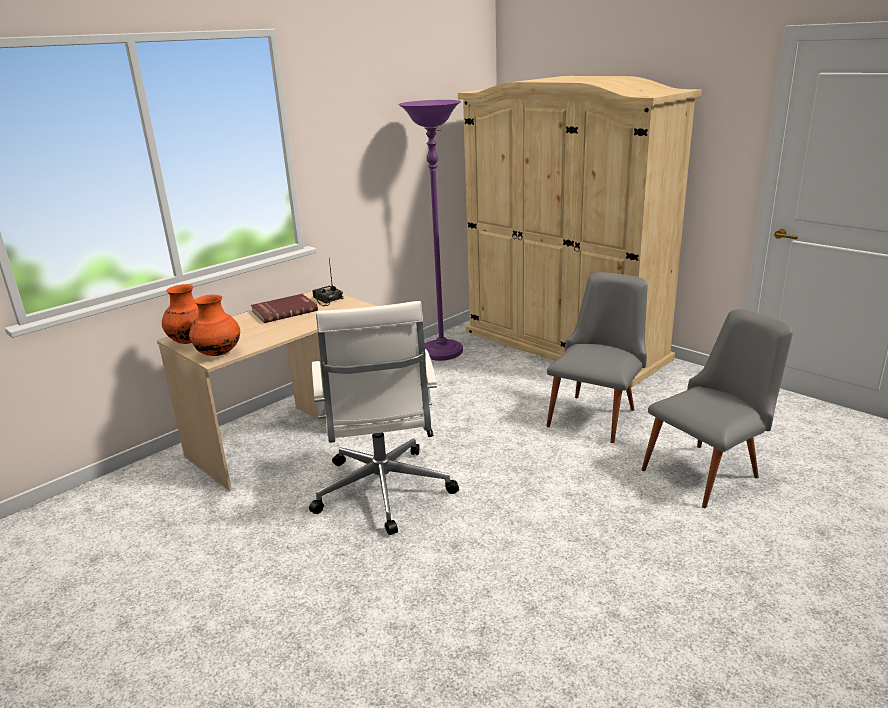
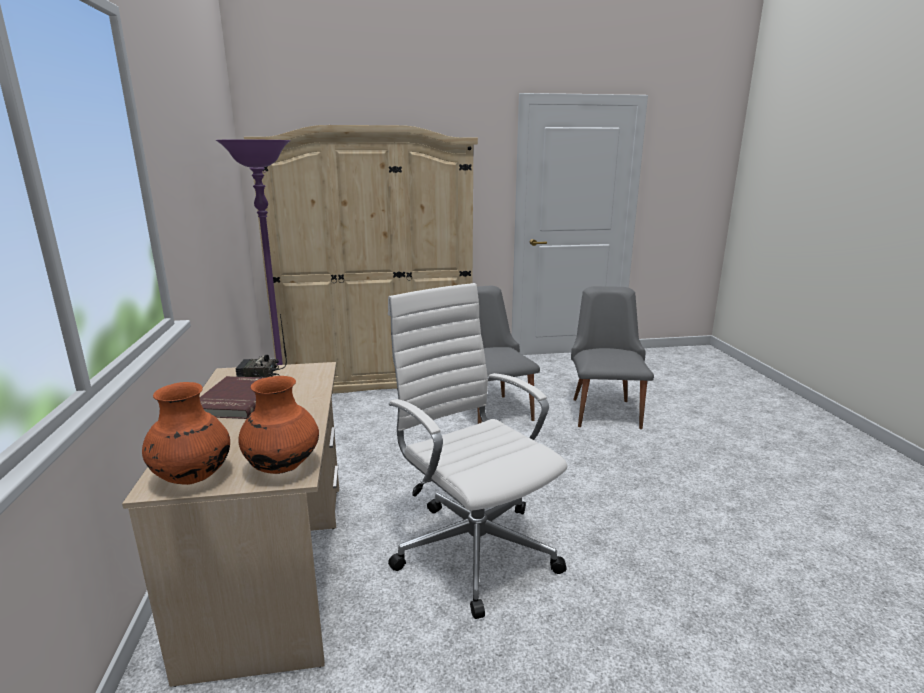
camera: 55 degrees left, 5 degrees down
white office chair [309,301,459,535] -> white office chair turned 150 degrees counterclockwise [388,283,567,619]

